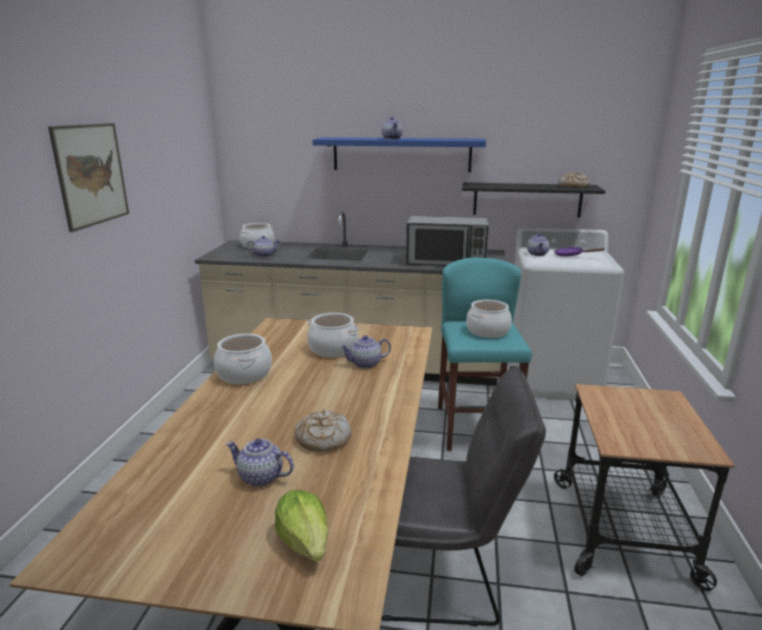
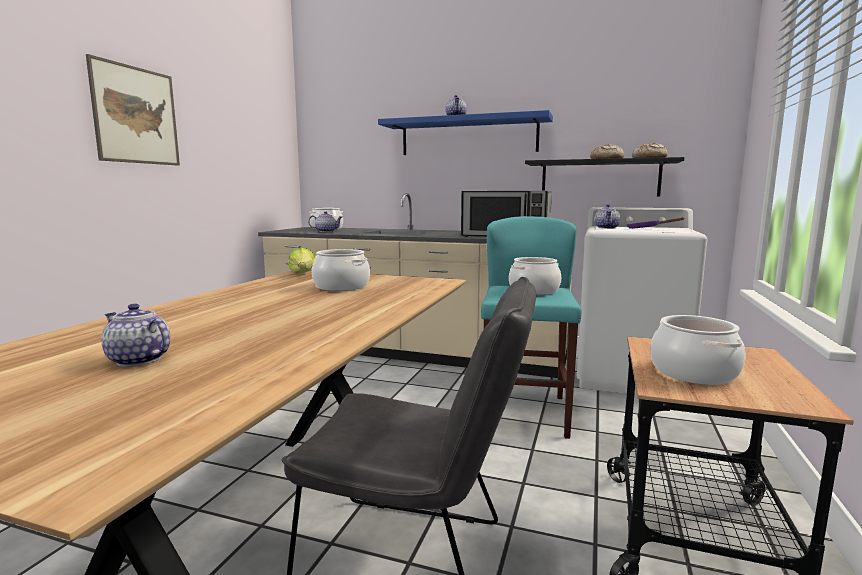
camera: 10 degrees right, 10 degrees down
cooking pot [214,334,272,384] -> cooking pot moved to [650,315,745,385]
lettuce [275,490,328,562] -> lettuce moved to [288,248,315,273]
bread [295,409,352,452] -> bread moved to [590,144,624,159]
teapot [340,335,391,368] -> none

